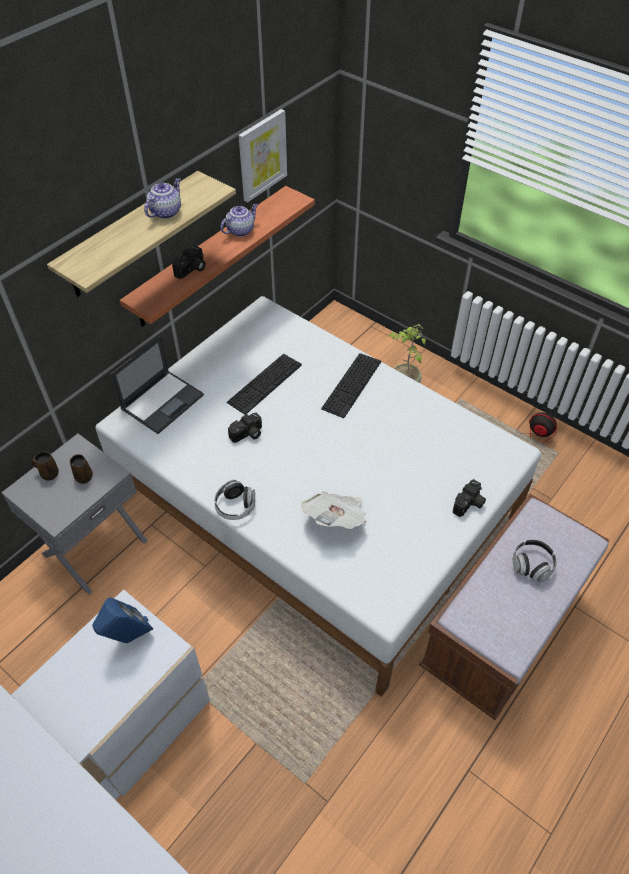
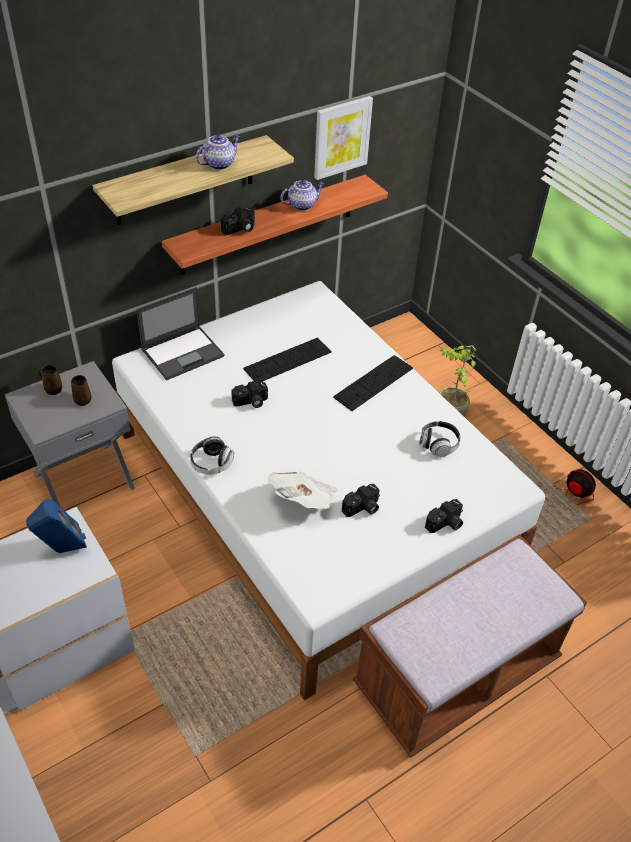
camera: 15 degrees right, 5 degrees down
headphones [513,539,557,583] -> headphones moved to [419,421,461,458]
none -> camera [342,484,380,517]

